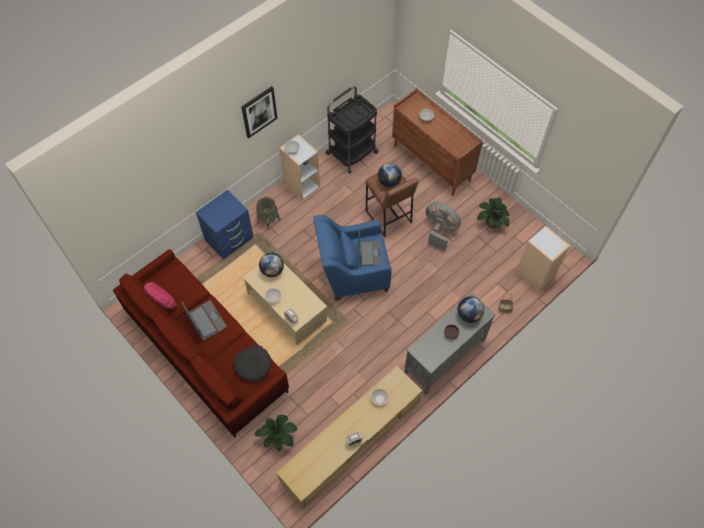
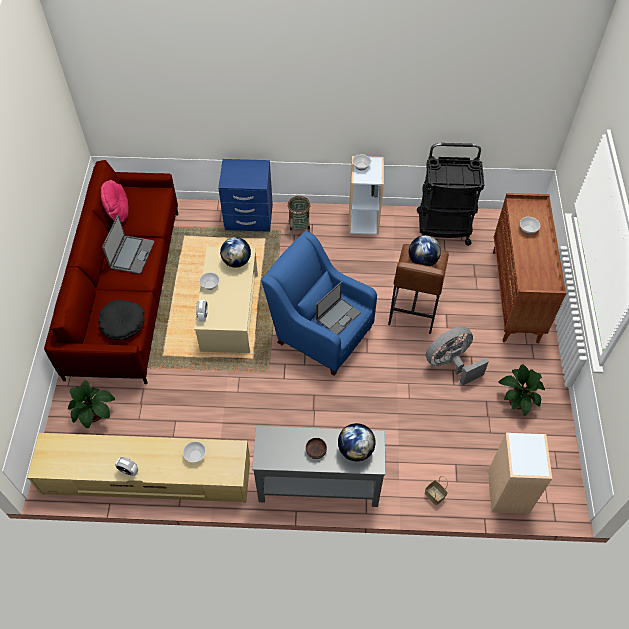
camera: 45 degrees right, 5 degrees down
picture [241,86,278,138] -> none
grey fan [426,202,461,252] -> grey fan turned 105 degrees counterclockwise [426,327,489,386]

